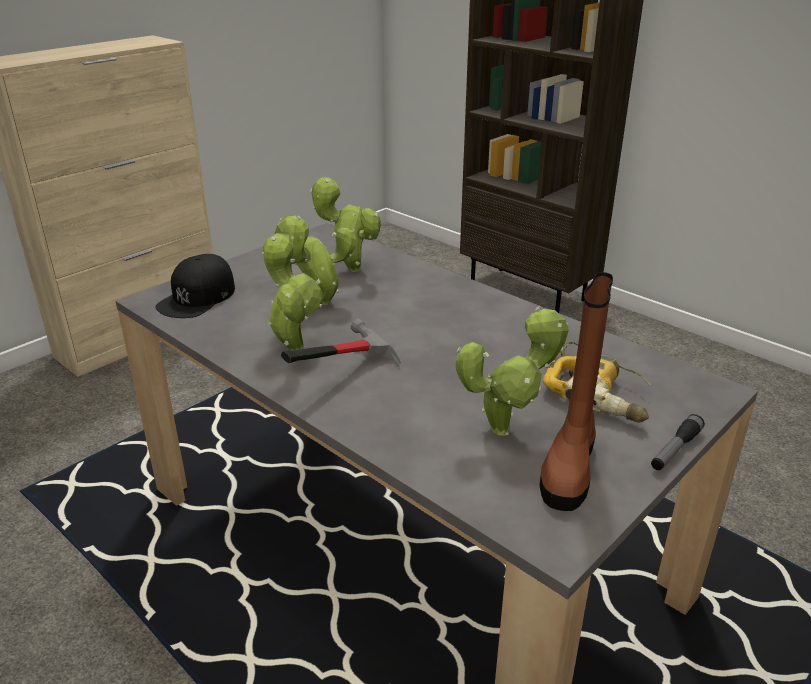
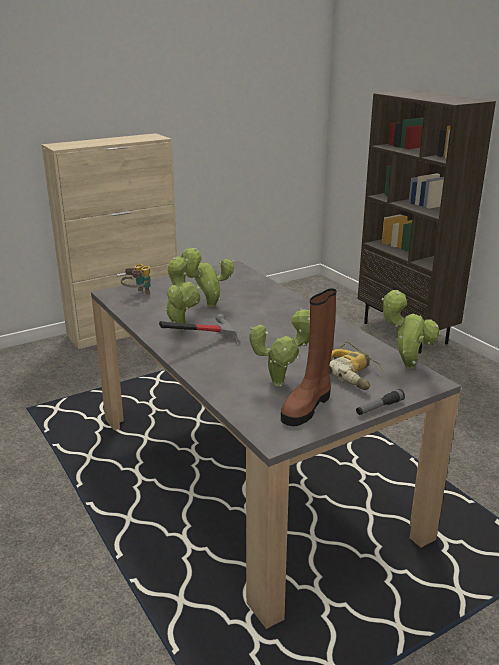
camera: 15 degrees right, 5 degrees down
black cap [155,254,235,318] -> binoculars [121,264,151,295]
potted plant [310,177,381,272] -> potted plant moved to [382,290,439,369]

